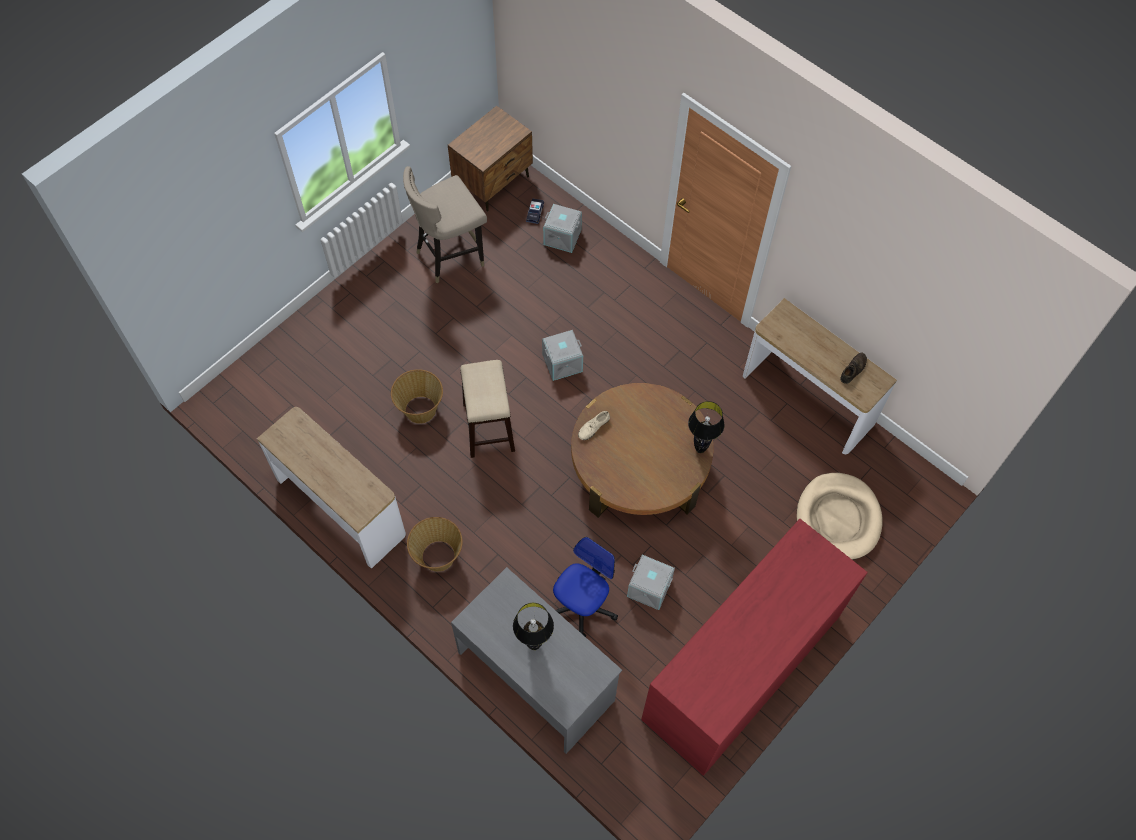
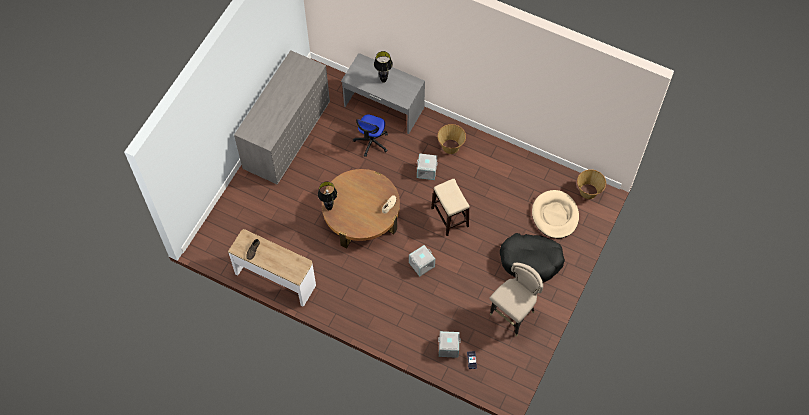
camera: 165 degrees right, 0 degrees up
console table [257,407,406,569] -> none
basket [391,369,443,424] -> basket moved to [577,169,606,199]
brown nightstand [448,106,533,211] -> none
grey storage box [627,555,675,610] -> grey storage box moved to [417,153,438,180]
red dresser [641,519,868,776] -> grey dresser [234,50,330,184]
beige dog bed [797,473,882,560] -> beige dog bed moved to [532,190,579,238]
none -> black dog bed [500,233,565,282]

